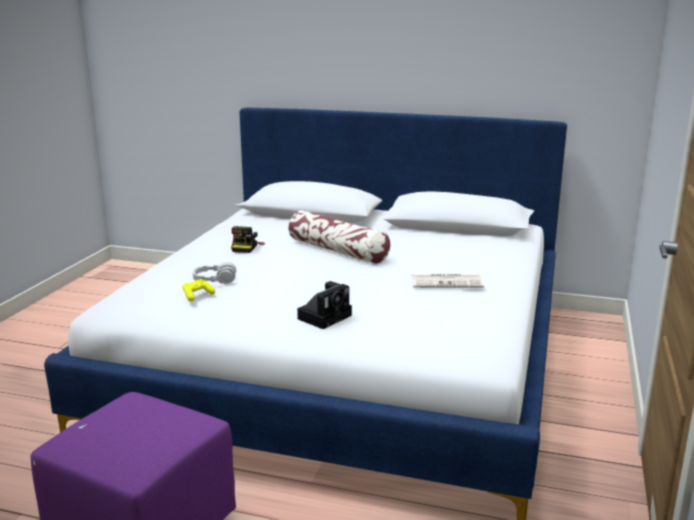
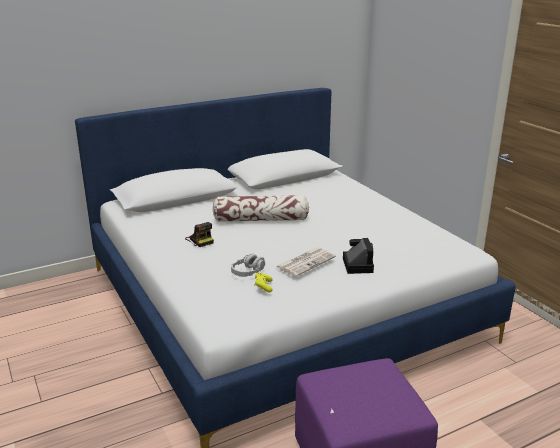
camera: 45 degrees left, 5 degrees up
newspaper [411,274,484,288] -> newspaper moved to [276,247,336,277]

